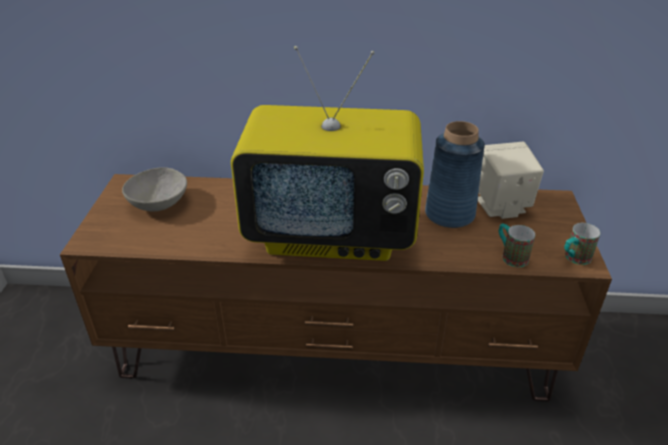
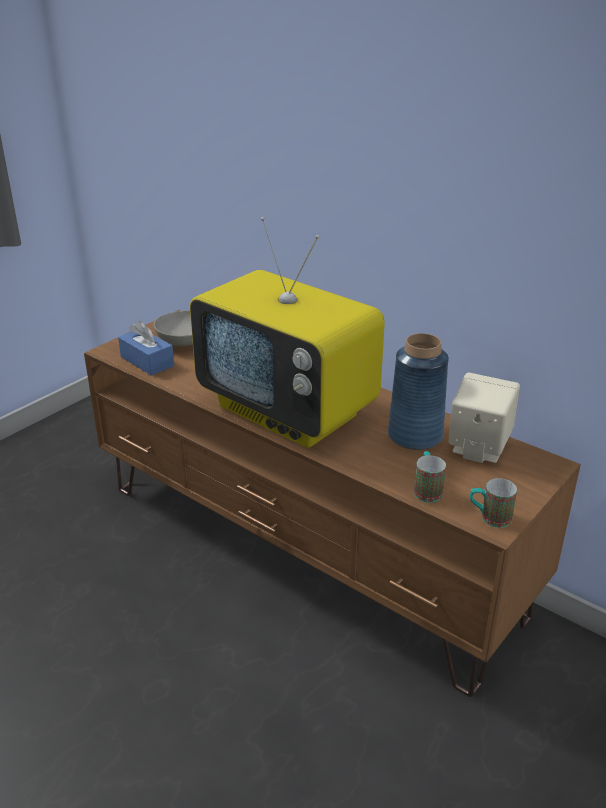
camera: 35 degrees right, 5 degrees down
none -> blue tissue box [118,321,174,376]

